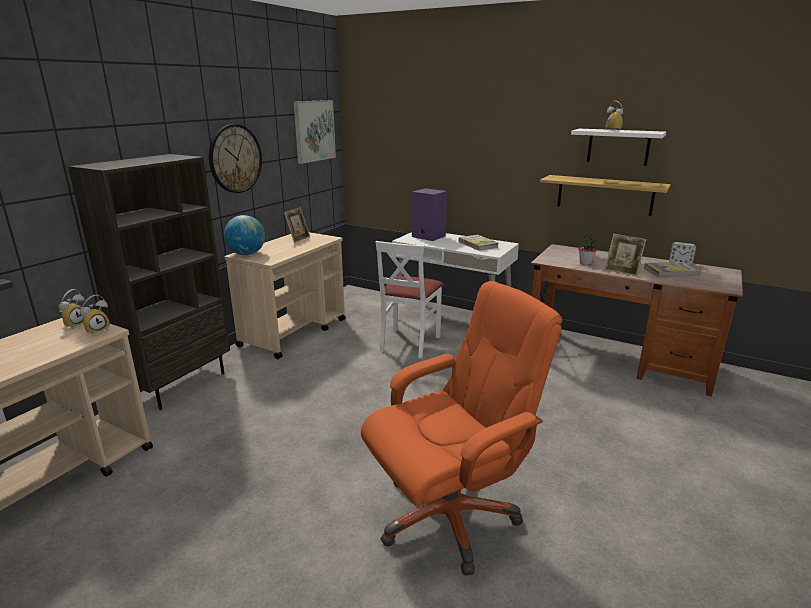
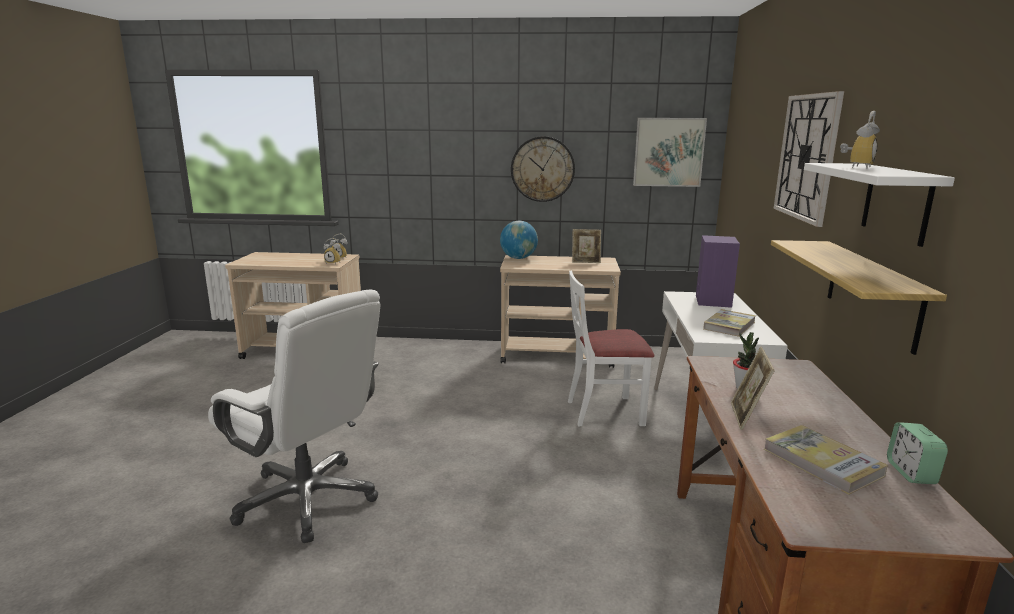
camera: 65 degrees right, 5 degrees down
brown bookcase [68,154,230,410] -> none
orange office chair [361,281,562,576] -> white office chair [208,289,381,543]
none -> wall clock [773,91,844,227]

